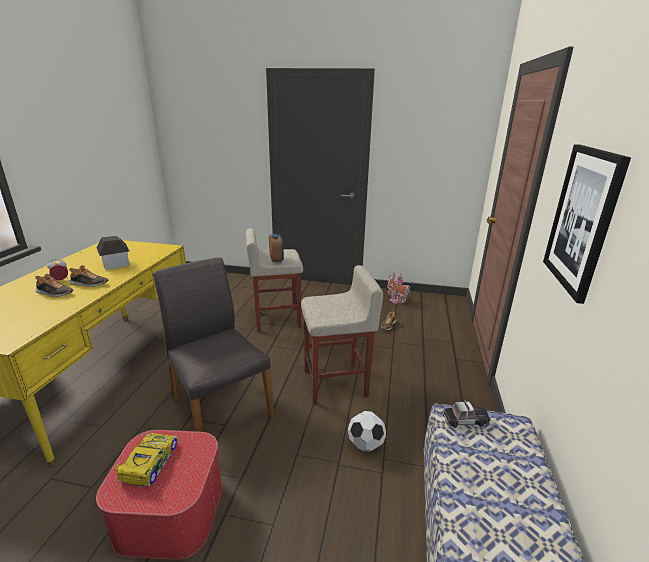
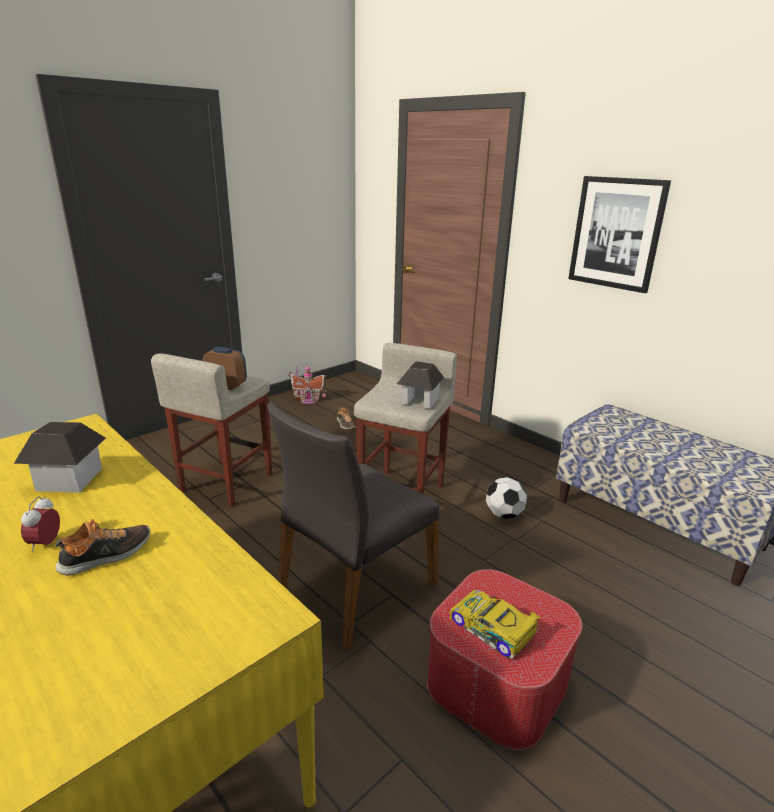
camera: 55 degrees left, 0 degrees up
shoe [69,265,108,287] -> none
grey chair [153,258,275,432] -> grey chair turned 45 degrees counterclockwise [267,402,439,651]
toy car [443,400,490,428] -> none
none -> toy house [397,361,444,409]

